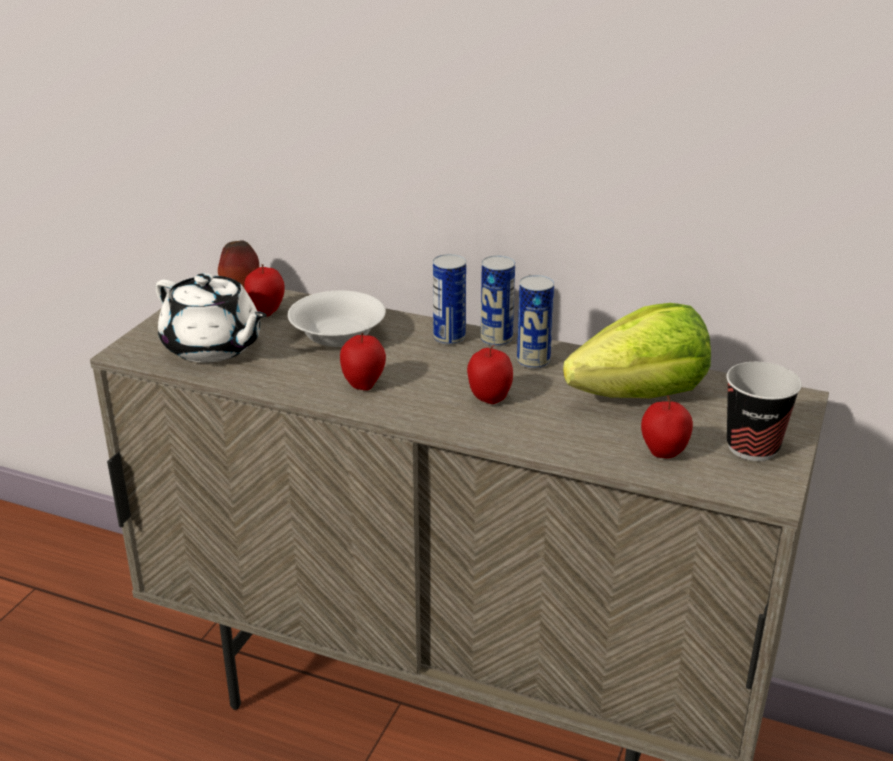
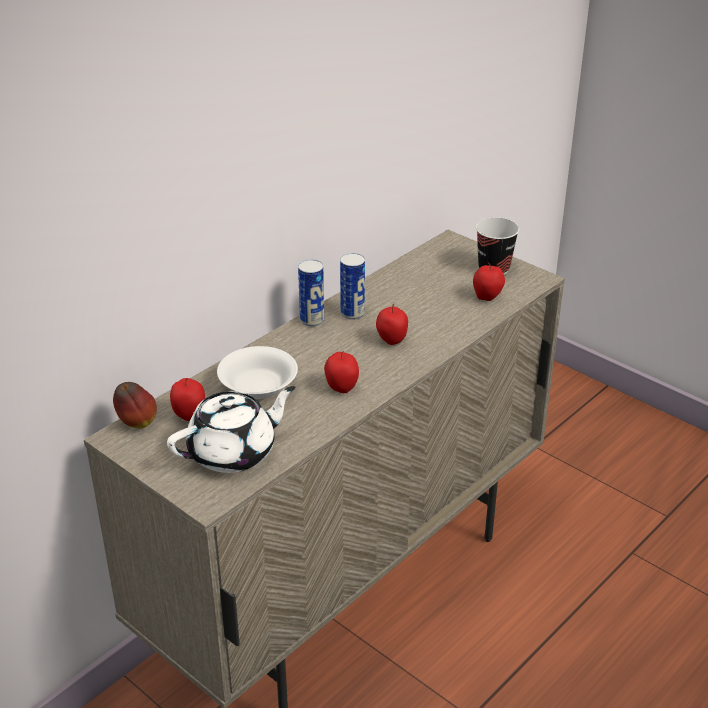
camera: 70 degrees left, 5 degrees up
can [433,254,466,345] -> none
lettuce [563,303,711,398] -> none

